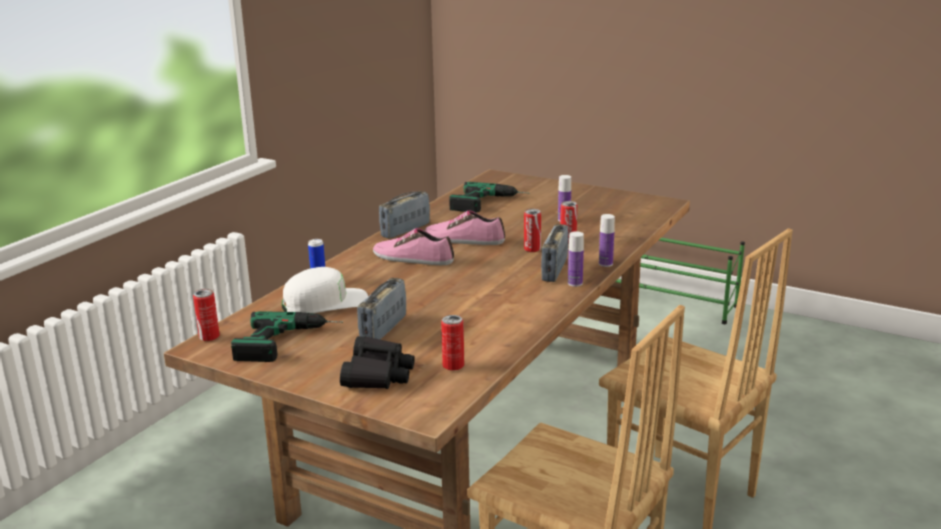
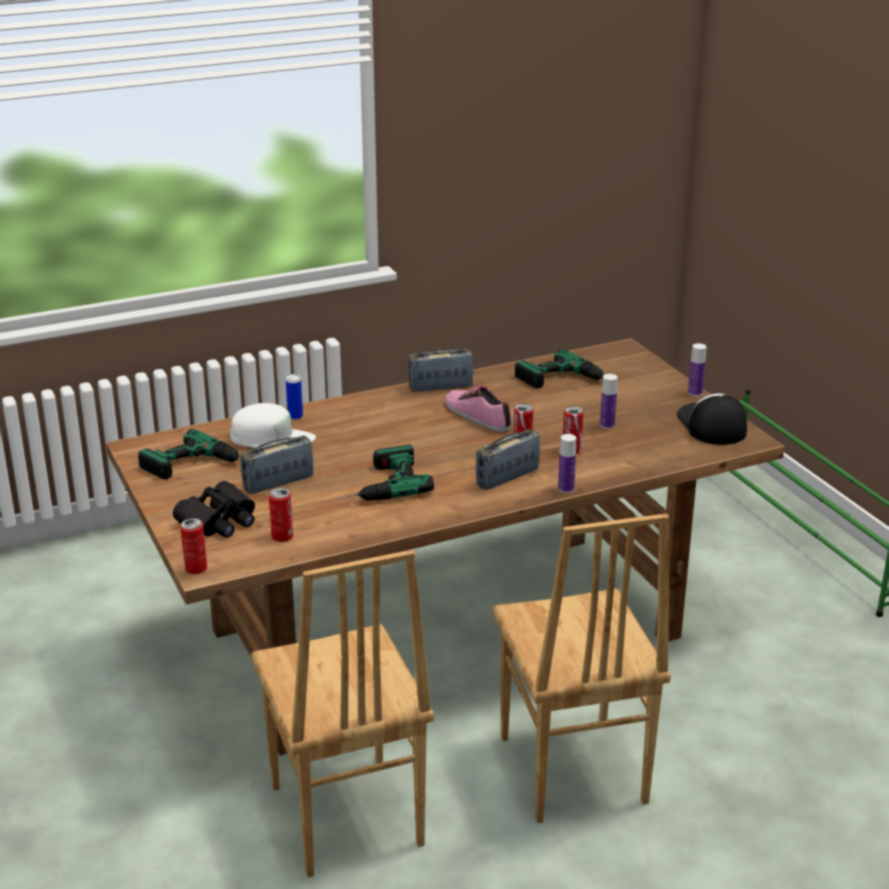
camera: 35 degrees right, 5 degrees up
can [193,289,220,341] -> can moved to [180,518,207,574]
shoe [373,228,454,265] -> none
bottle [568,231,584,287] -> bottle moved to [688,343,706,396]
none -> power drill [341,445,434,500]
none -> cap [677,393,747,445]

